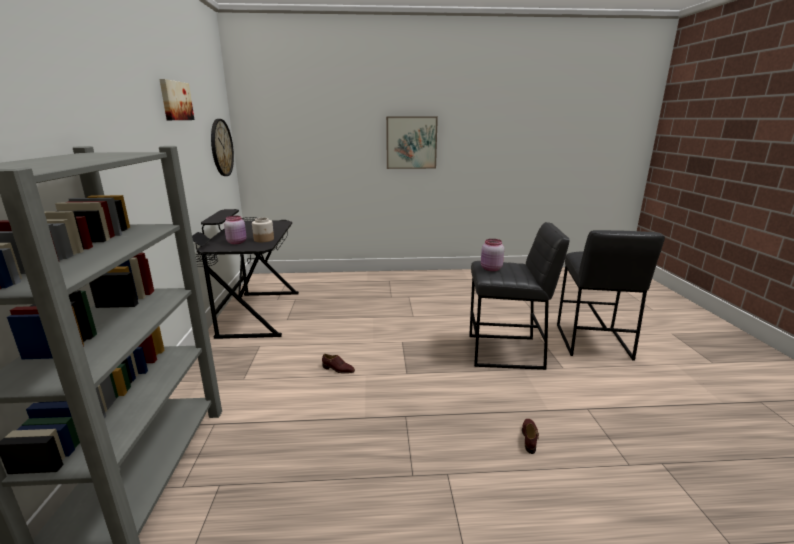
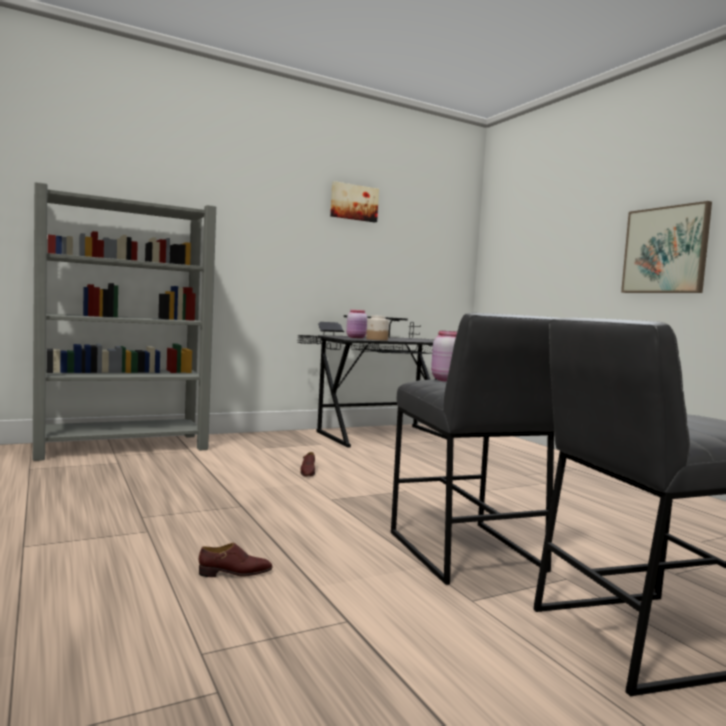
camera: 65 degrees right, 15 degrees down
wall clock [211,119,234,176] -> none

